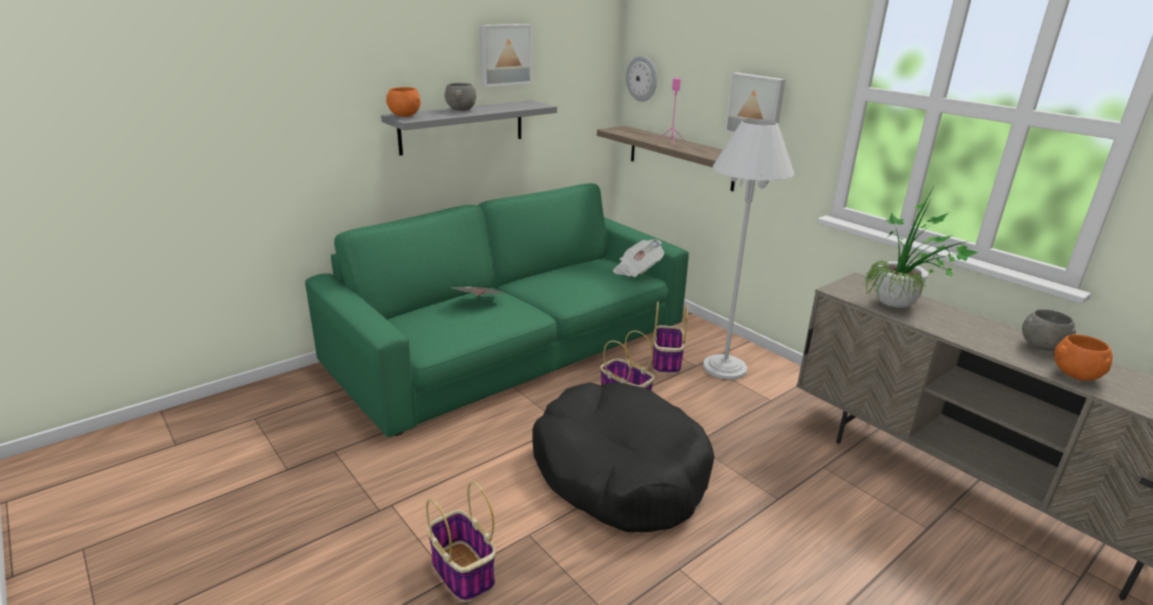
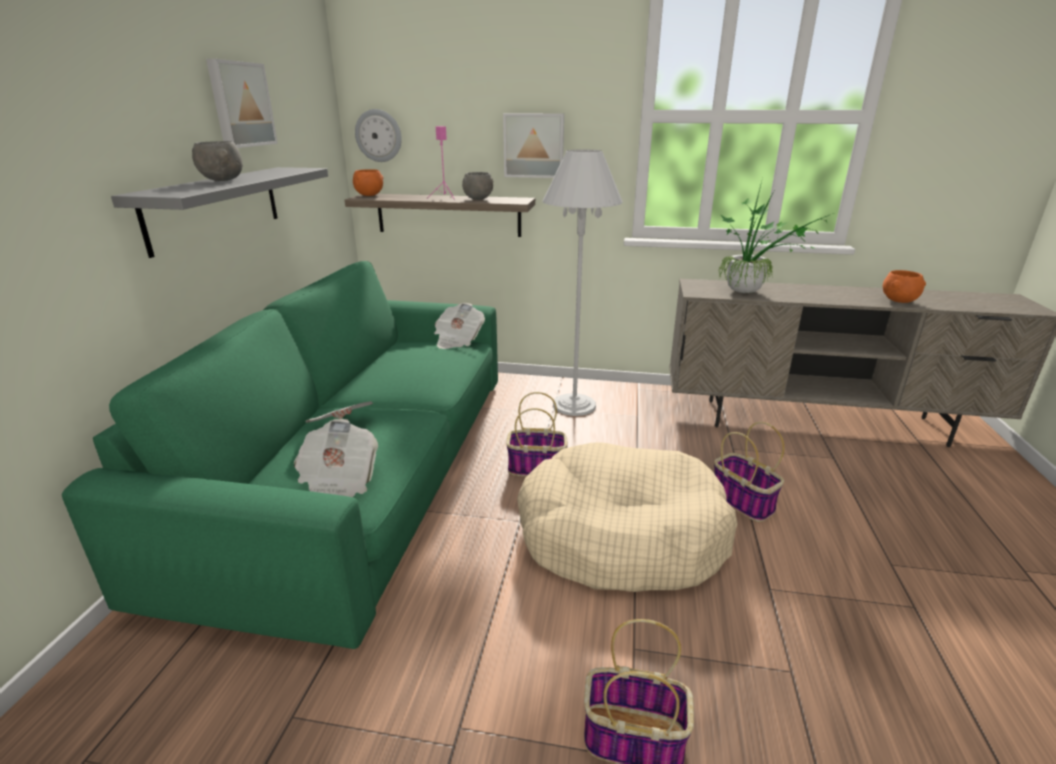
camera: 40 degrees left, 0 degrees up
orange bowl [386,87,421,117] -> orange bowl moved to [353,169,384,196]
black dog bed [532,382,715,532] -> beige dog bed [517,442,738,592]
basket [653,302,688,374] -> basket moved to [714,422,784,522]
grey bowl [1022,309,1076,351] -> grey bowl moved to [462,172,493,200]
none -> newspaper [294,419,378,497]

